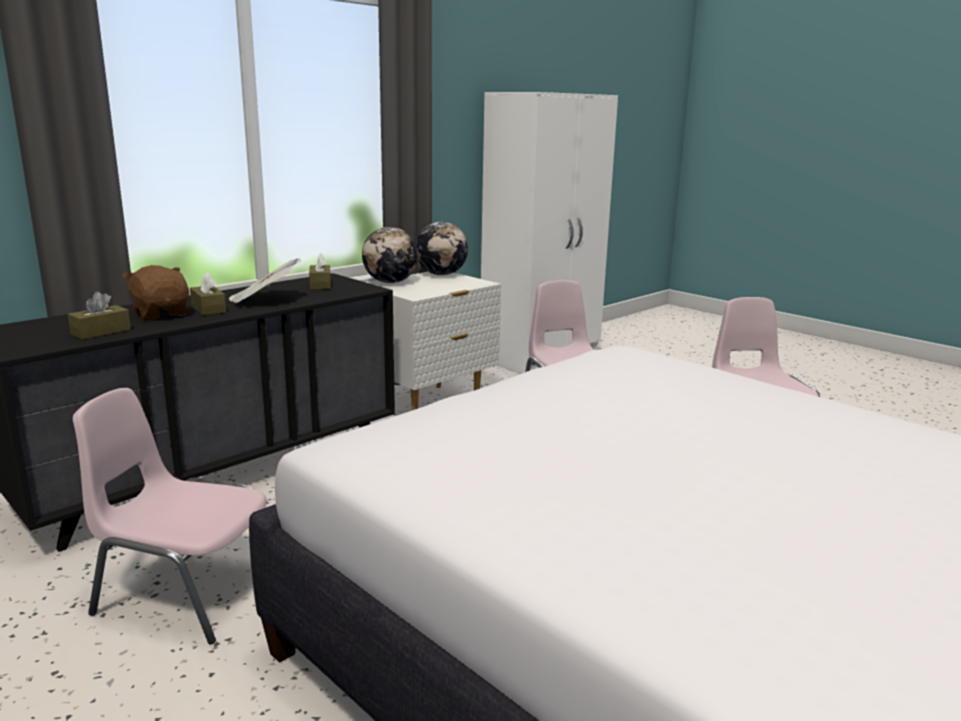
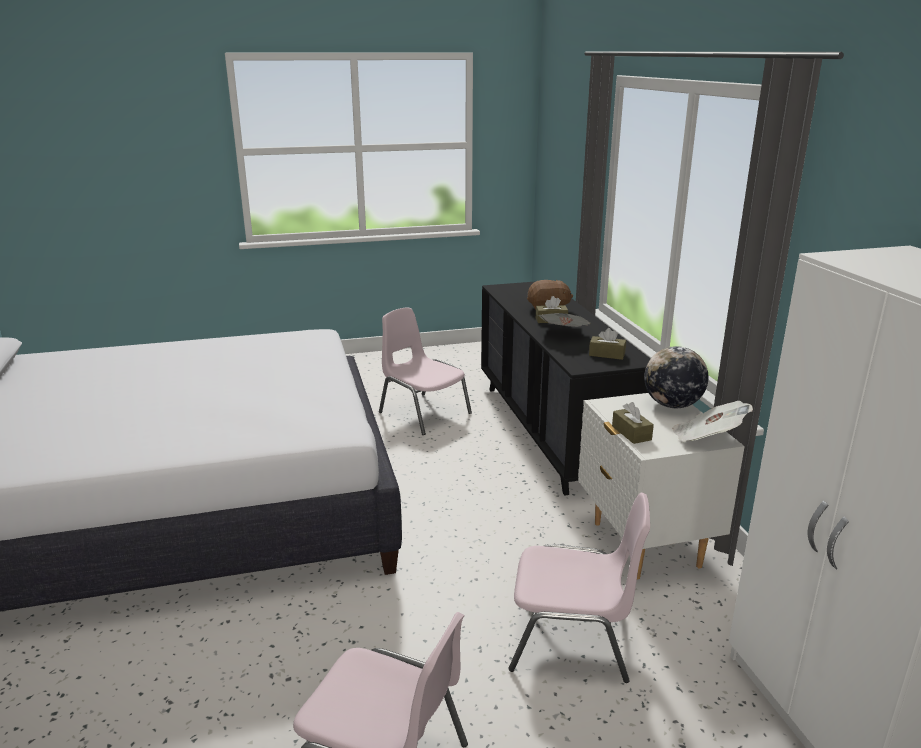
camera: 120 degrees right, 5 degrees up
brown tissue box [68,291,131,340] -> brown tissue box moved to [612,402,654,444]
pink chair [73,388,267,644] -> pink chair turned 90 degrees counterclockwise [379,307,472,435]
globe [416,222,468,275] -> newspaper [672,401,753,443]

